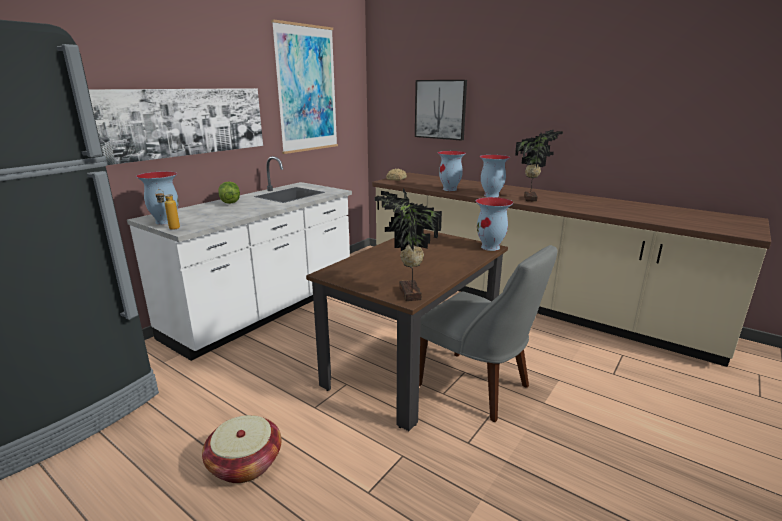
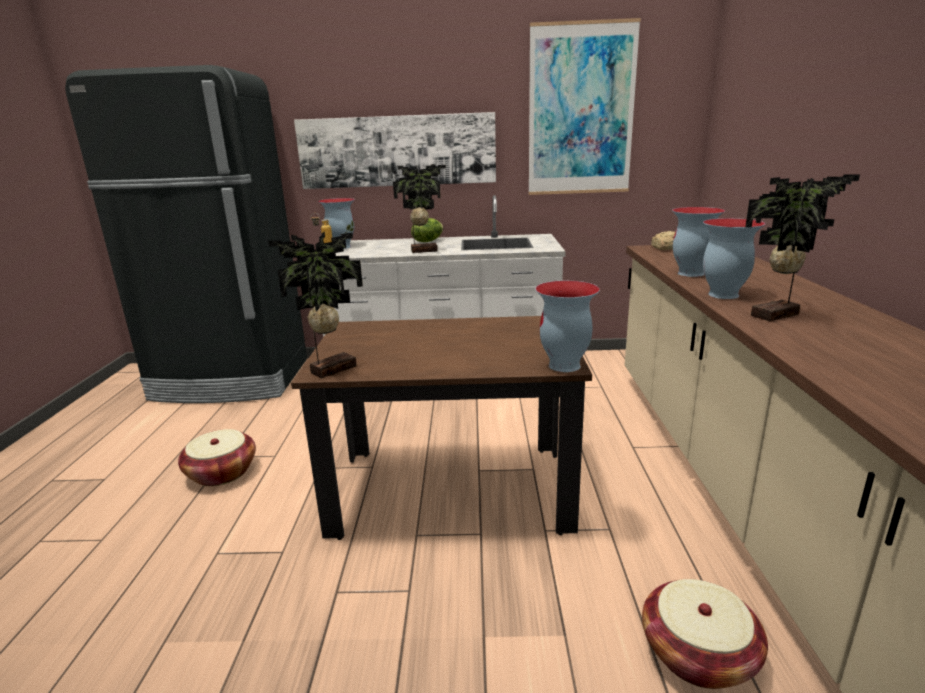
camera: 55 degrees right, 0 degrees up
picture [415,80,467,141] -> none
grey chair [419,245,557,422] -> none
none -> potted plant [393,164,446,253]
none -> basket [642,579,768,689]

